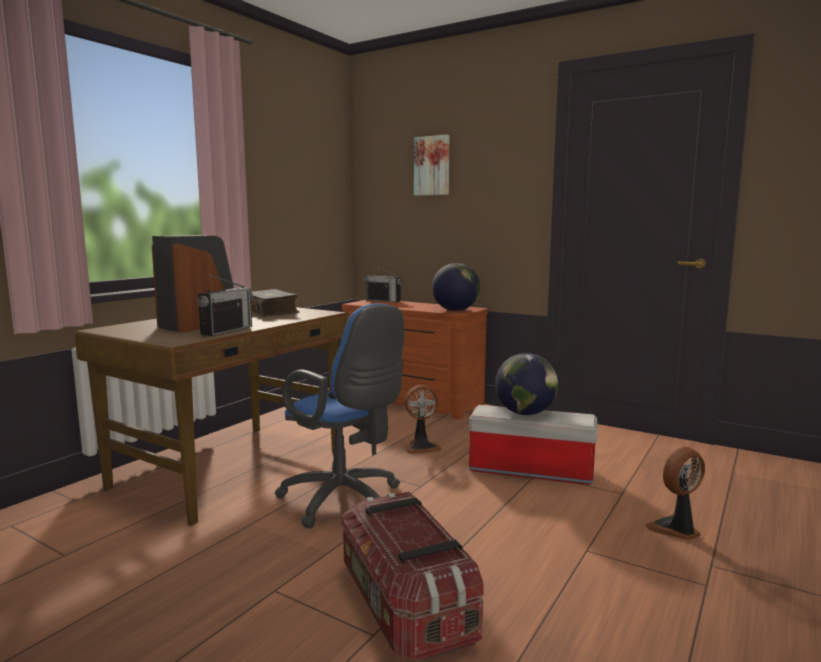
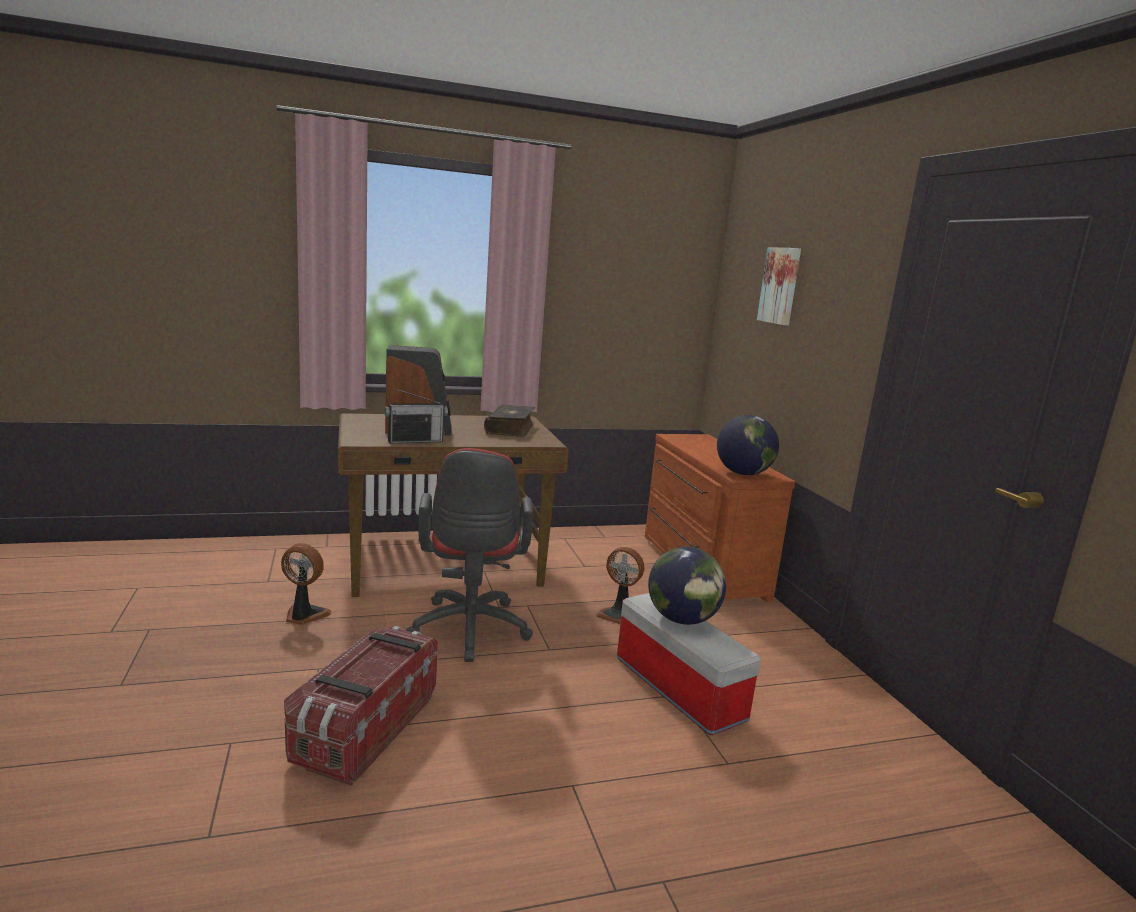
camera: 40 degrees right, 5 degrees up
blue office chair [275,303,404,529] -> red office chair [406,448,533,662]
radio [364,266,402,303] -> none
fan [646,447,705,540] -> fan moved to [281,543,331,625]

